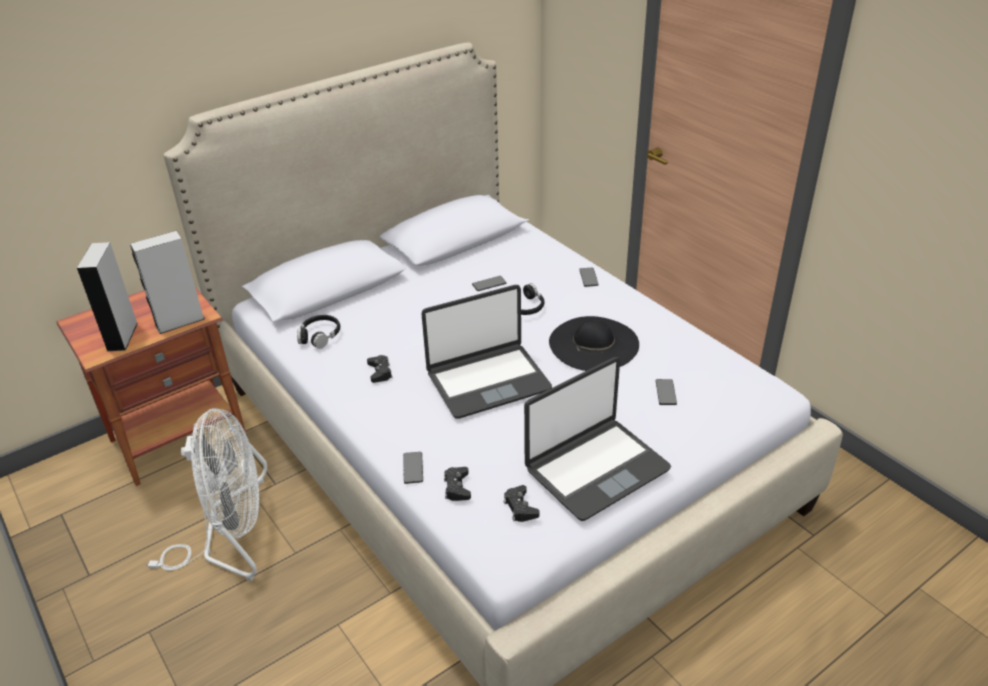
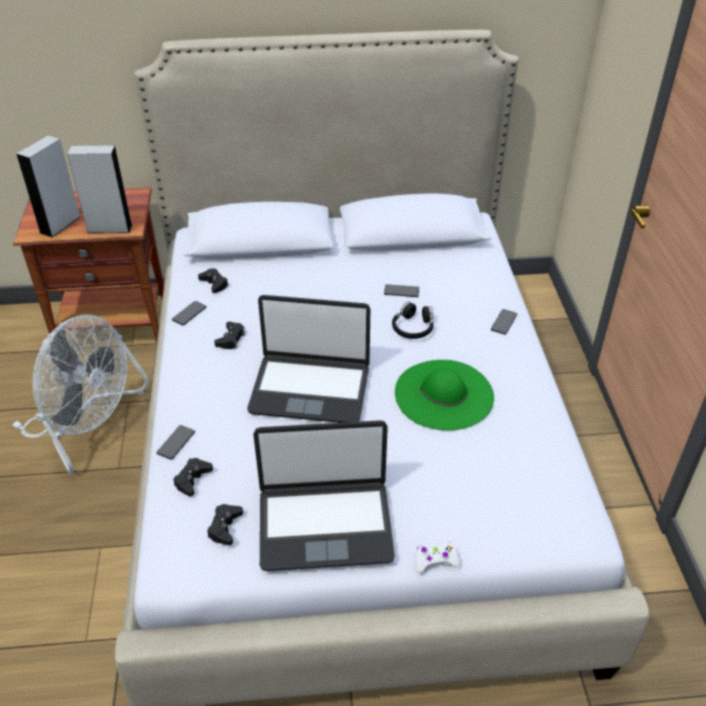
camera: 30 degrees right, 5 degrees up
black headphones [297,315,340,349] -> black game controller [198,268,229,293]
black hat [549,316,639,371] -> green hat [395,360,494,431]
phone [656,379,677,405] -> phone moved to [172,301,207,325]
none -> white game controller [415,542,460,573]

